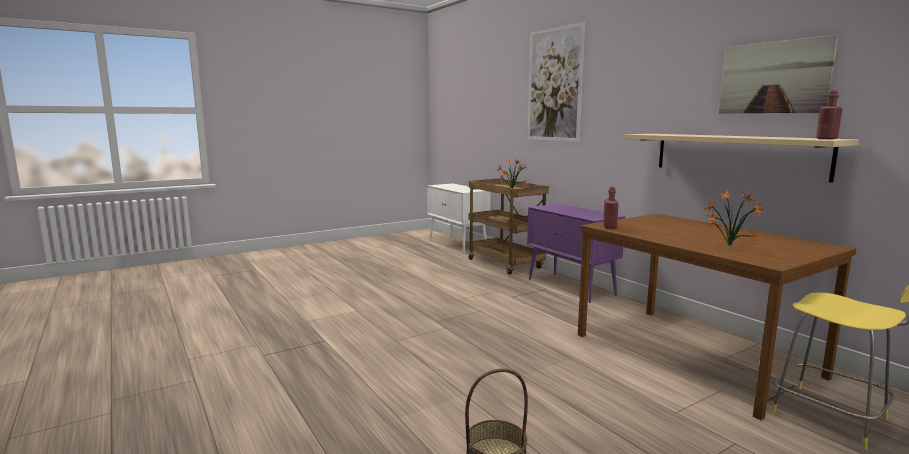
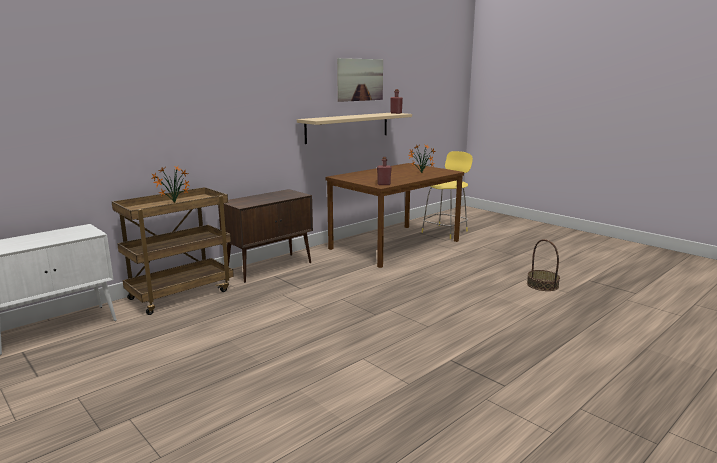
camera: 100 degrees left, 5 degrees up
picture [527,22,585,142] -> none
purple cabinet [527,204,625,303] -> brown cabinet [218,189,313,283]

